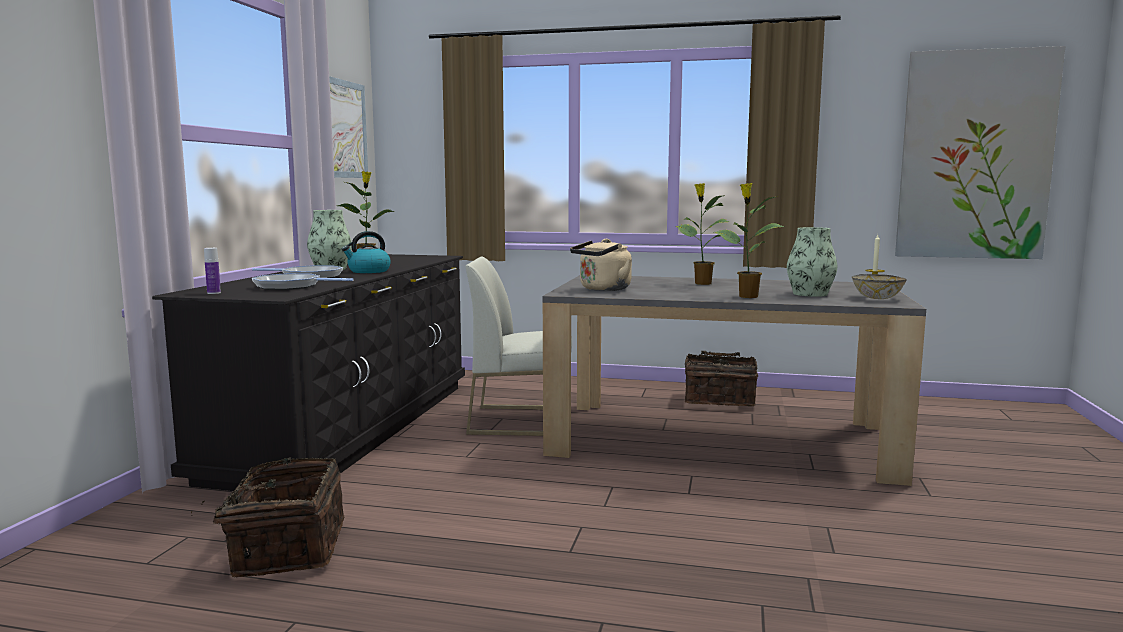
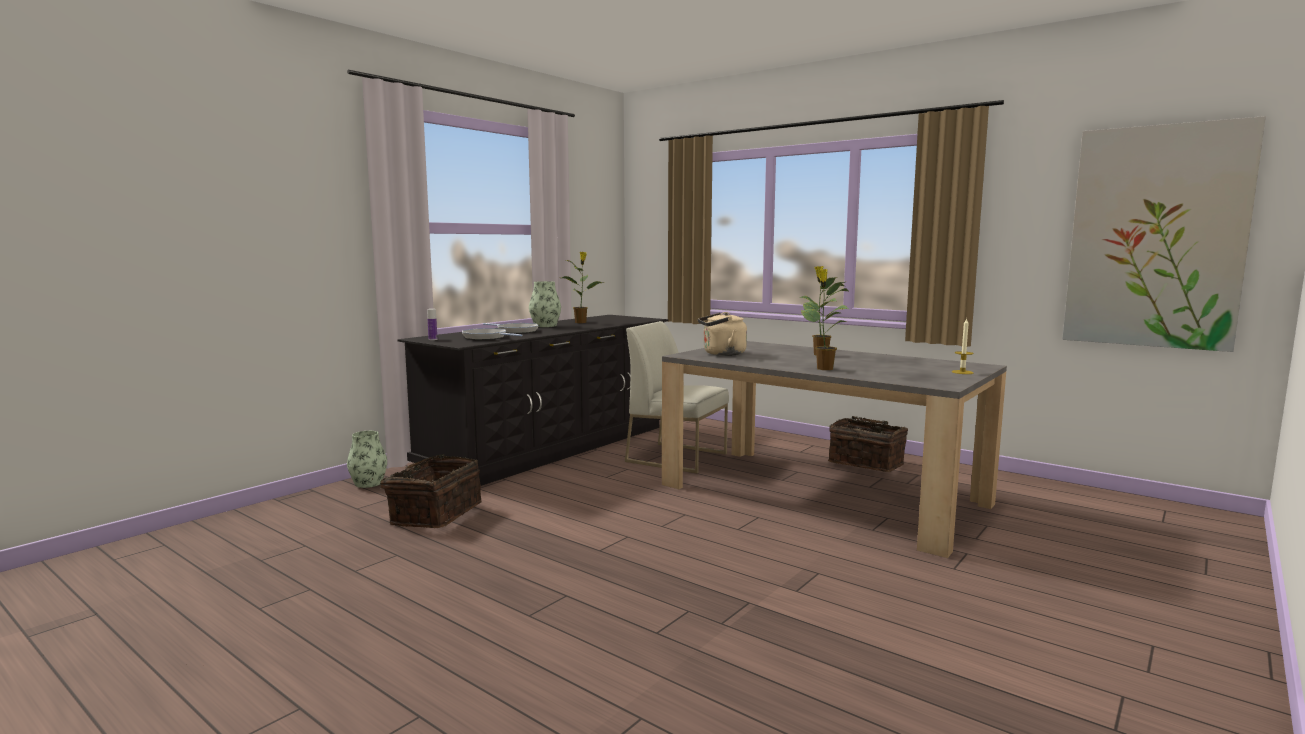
camera: 25 degrees right, 0 degrees up
picture [329,76,368,178] -> none
kettle [342,231,391,273] -> none
vase [787,227,838,297] -> vase moved to [347,431,387,488]
bowl [852,274,907,299] -> none

